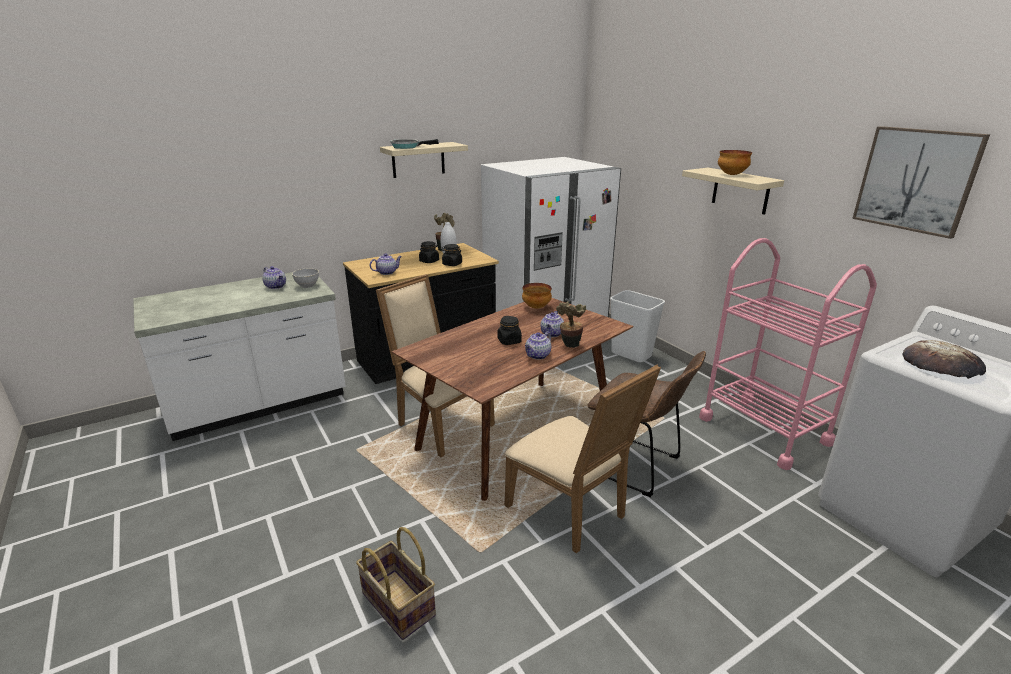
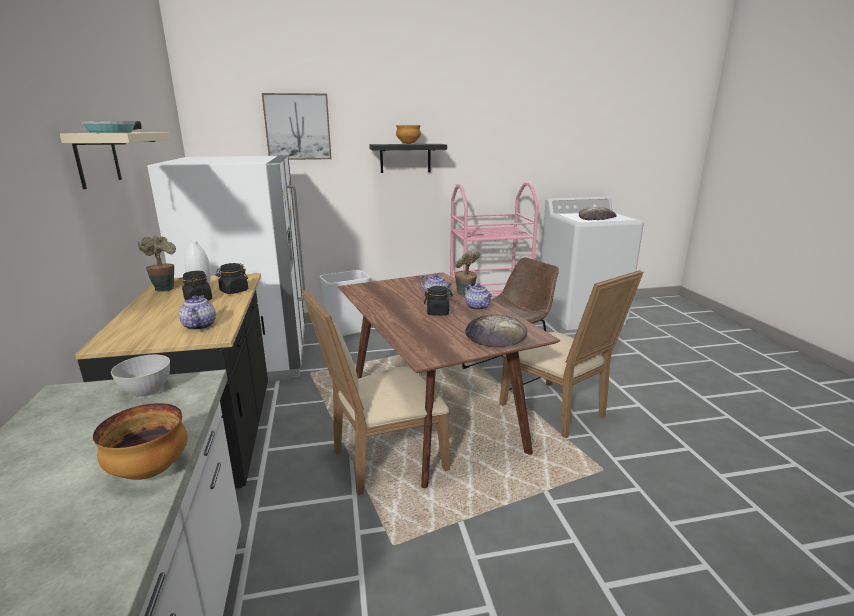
camera: 70 degrees left, 5 degrees down
teapot [262,266,286,289] -> none
basket [356,527,436,640] -> none
beige chair [505,364,661,553] -> beige chair turned 75 degrees clockwise [499,270,643,438]
bowl [522,283,552,309] -> bowl moved to [93,403,188,480]
beige shelf [682,168,784,215] -> black shelf [369,144,447,173]
picture [852,126,990,239] -> picture moved to [262,93,332,160]
none -> bread [465,315,527,347]

